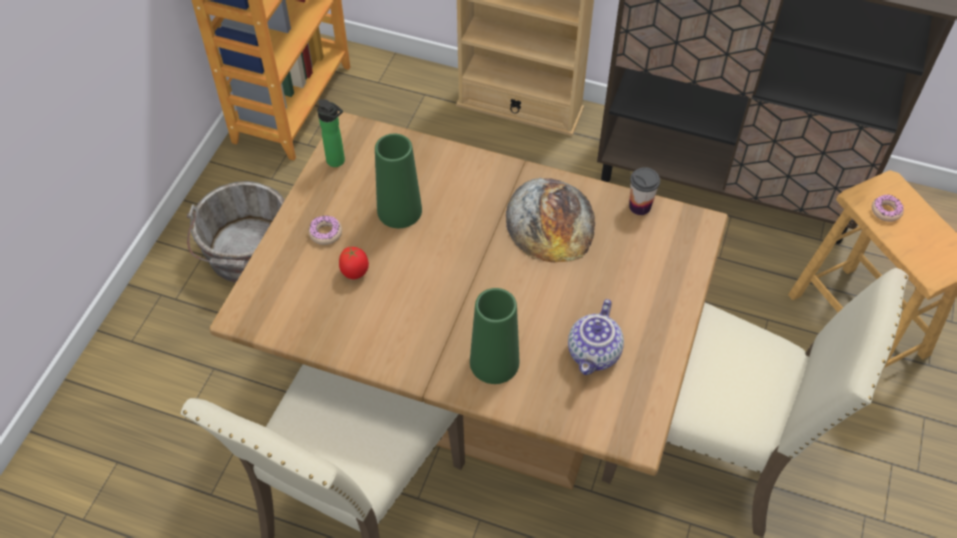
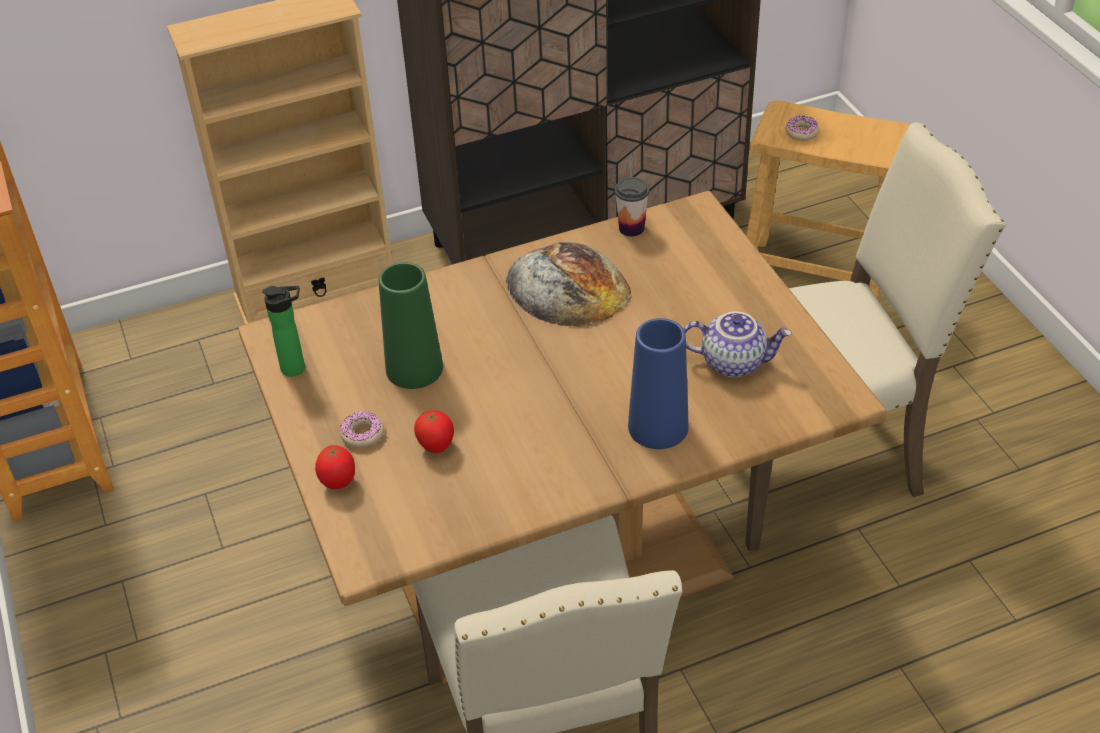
camera: 40 degrees left, 10 degrees down
grey bucket [187,181,285,283] -> none
green vase [470,288,519,384] -> blue vase [628,318,689,449]
teapot [568,299,624,375] -> teapot turned 60 degrees counterclockwise [684,311,792,377]
none -> tomato [315,445,355,489]

